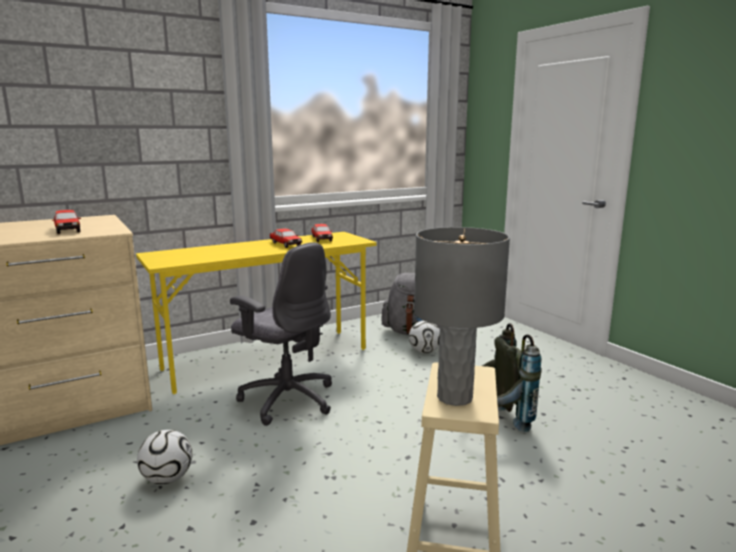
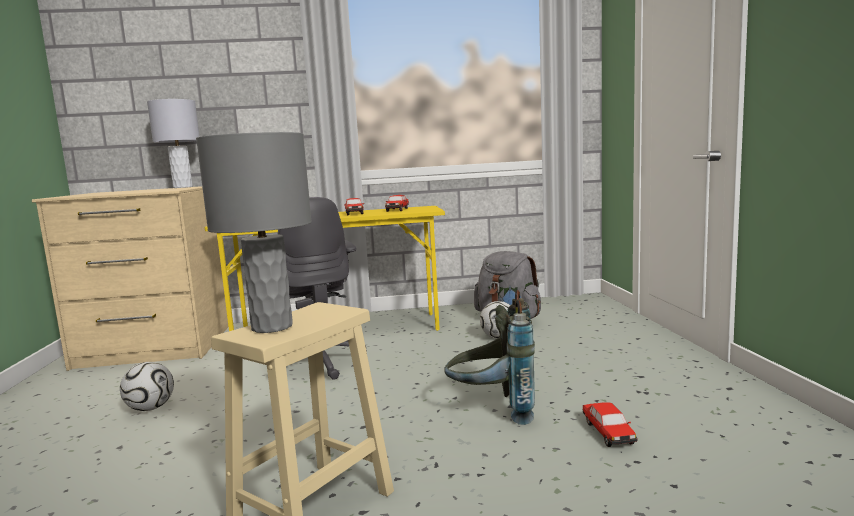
camera: 25 degrees right, 5 degrees down
toy car [52,210,81,234] -> toy car moved to [583,402,637,447]
none -> grey table lamp [147,99,200,188]

